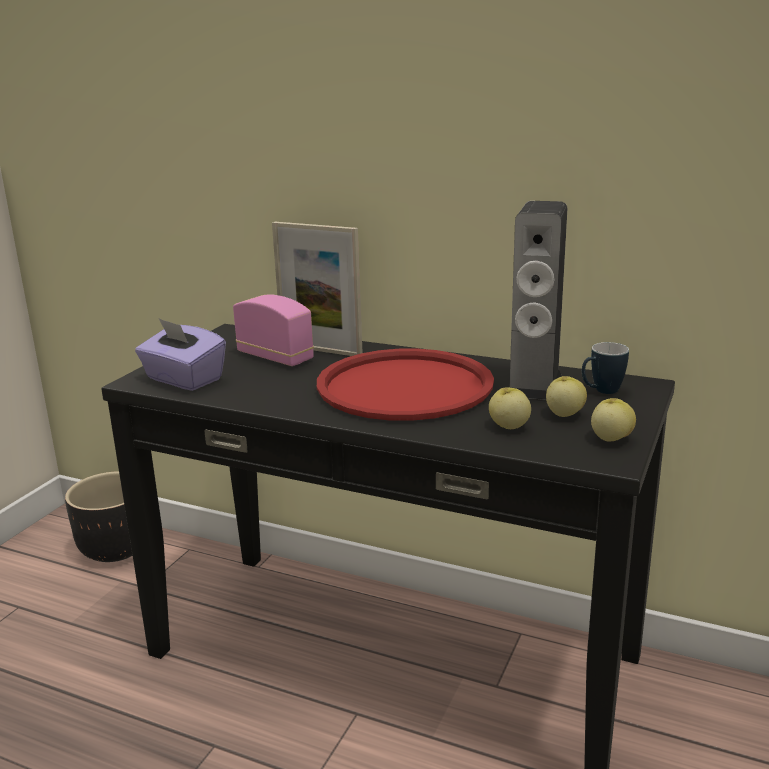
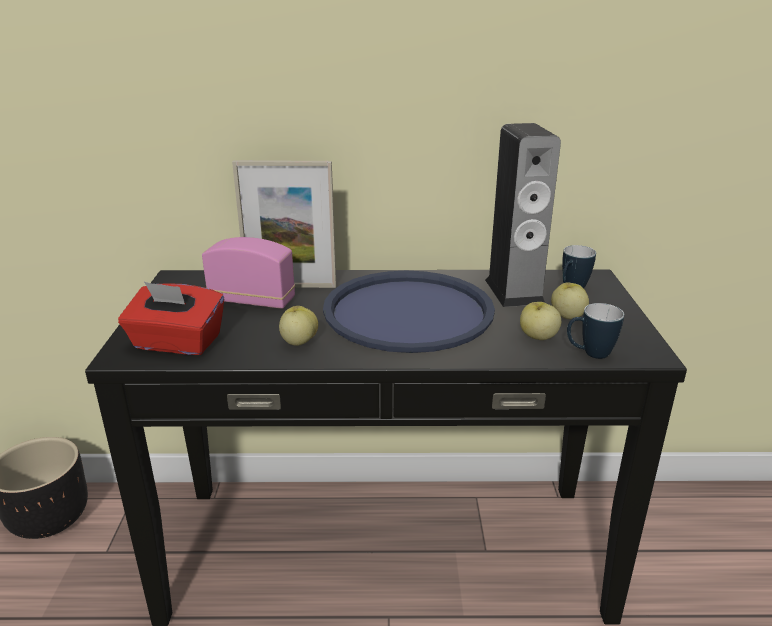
camera: 25 degrees left, 5 degrees up
purple tissue box [135,318,226,391] -> red tissue box [118,282,224,355]
red tray [317,349,494,421] -> blue tray [323,271,495,353]
apple [591,398,636,441] -> apple moved to [279,306,318,346]
none -> mug [567,303,624,359]

